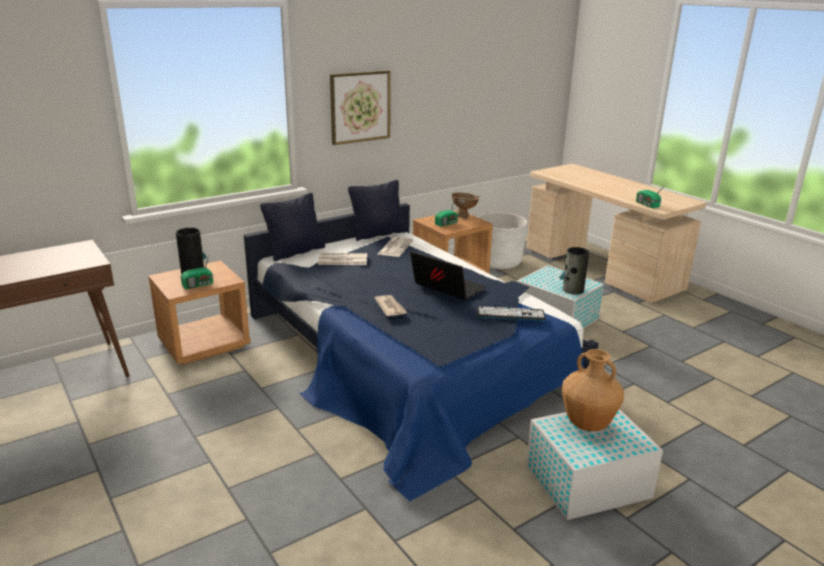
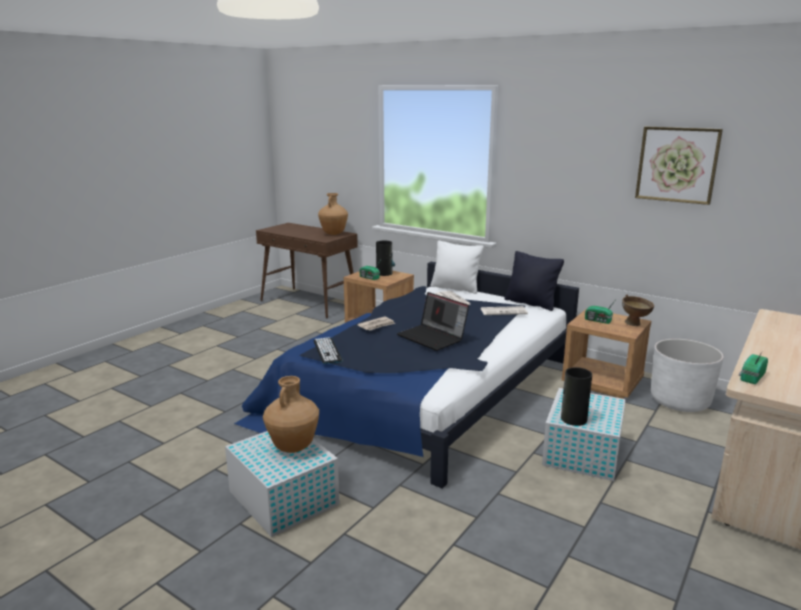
camera: 70 degrees right, 5 degrees down
black pillow [260,193,325,262] -> white pillow [430,241,484,294]
picture [330,70,391,145] -> picture moved to [635,127,723,205]
laptop [410,251,486,300] -> laptop turned 120 degrees clockwise [397,292,469,351]
keyboard [477,306,546,321] -> keyboard moved to [313,337,343,364]
none -> brown vase [318,193,348,235]

